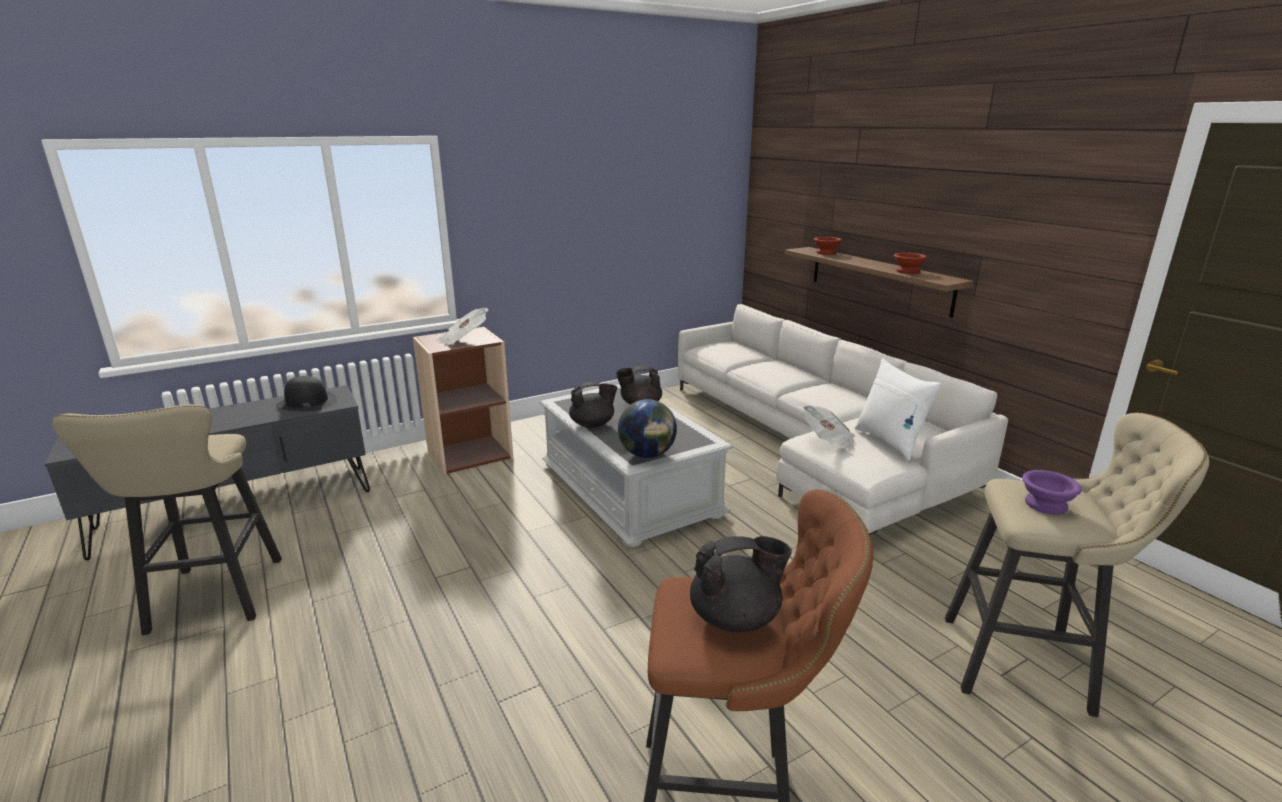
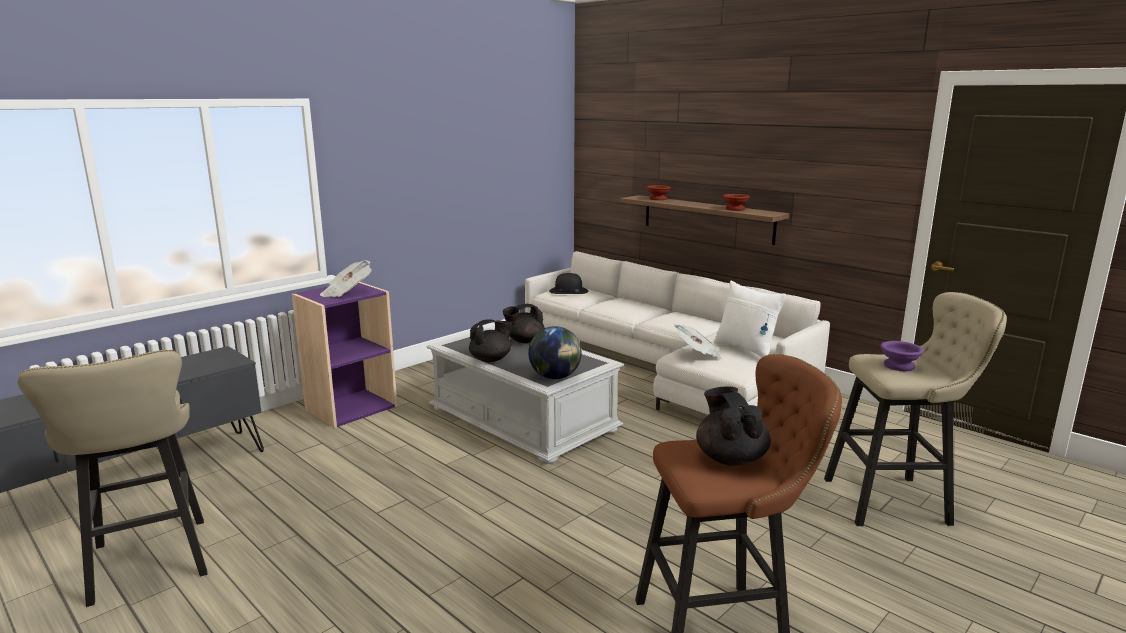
camera: 15 degrees left, 5 degrees down
black hat [276,376,338,411] -> black hat moved to [549,273,588,294]
brown bookcase [413,327,513,475] -> purple bookcase [292,282,397,428]
black teapot [690,536,792,632] -> black teapot turned 75 degrees counterclockwise [696,386,771,466]

